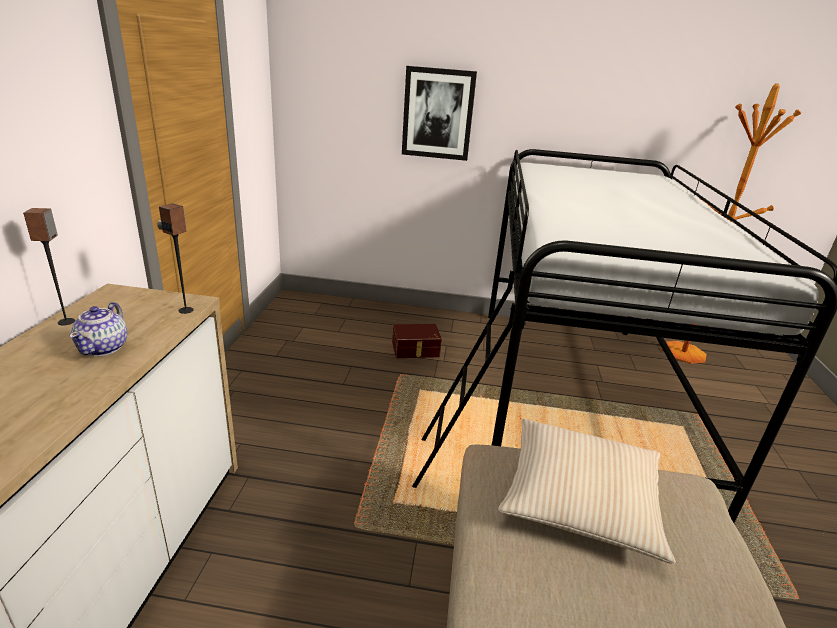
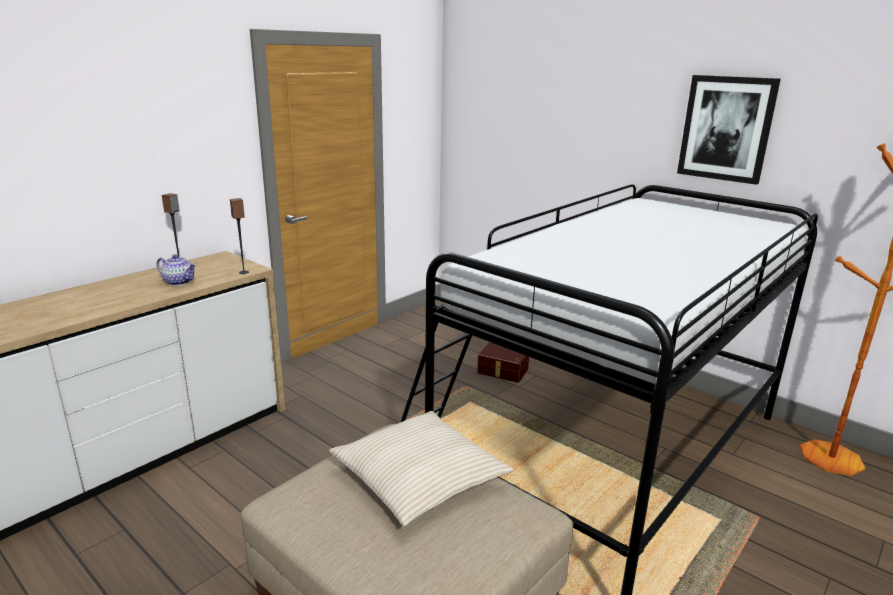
camera: 35 degrees right, 5 degrees down
teapot [69,302,127,356] -> teapot turned 105 degrees counterclockwise [156,254,196,286]
picture [402,66,477,161] -> picture moved to [677,75,781,185]

